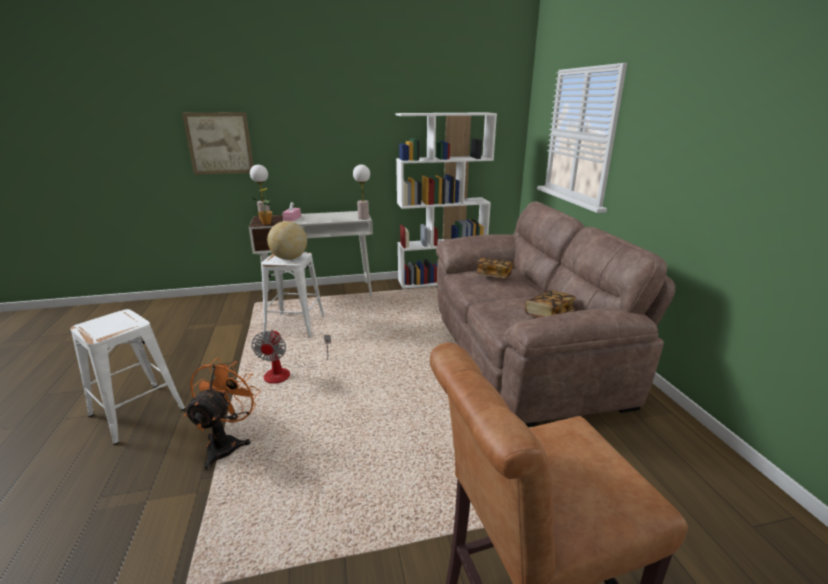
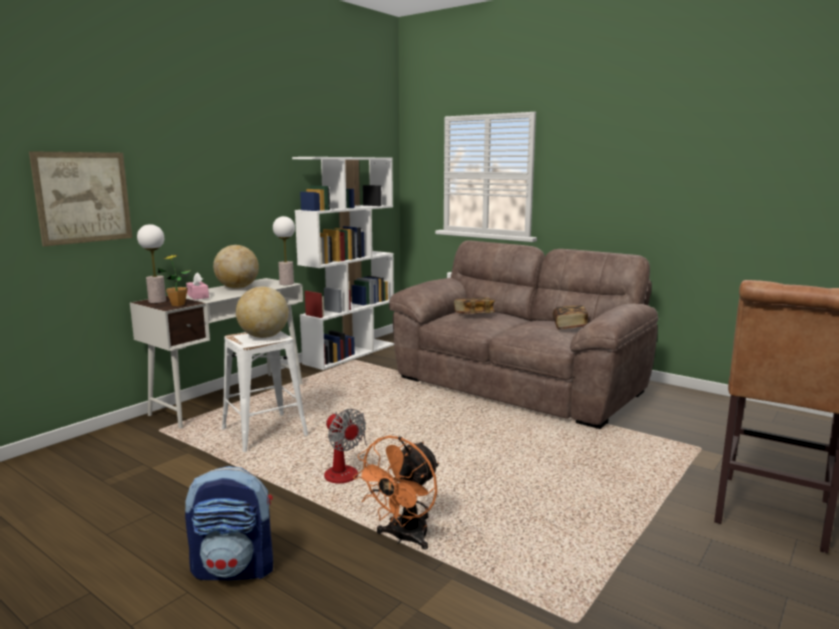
camera: 40 degrees left, 10 degrees down
white stool [70,309,186,445] -> backpack [185,466,273,580]
orange fan [184,358,260,470] -> orange fan turned 120 degrees counterclockwise [353,436,439,549]
none -> globe [213,245,259,289]

